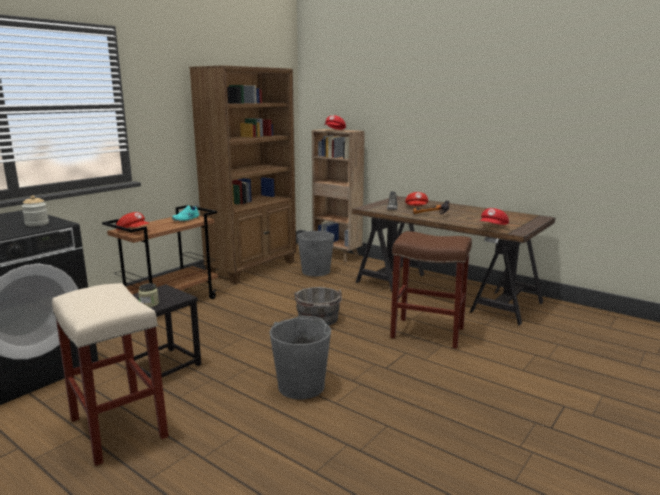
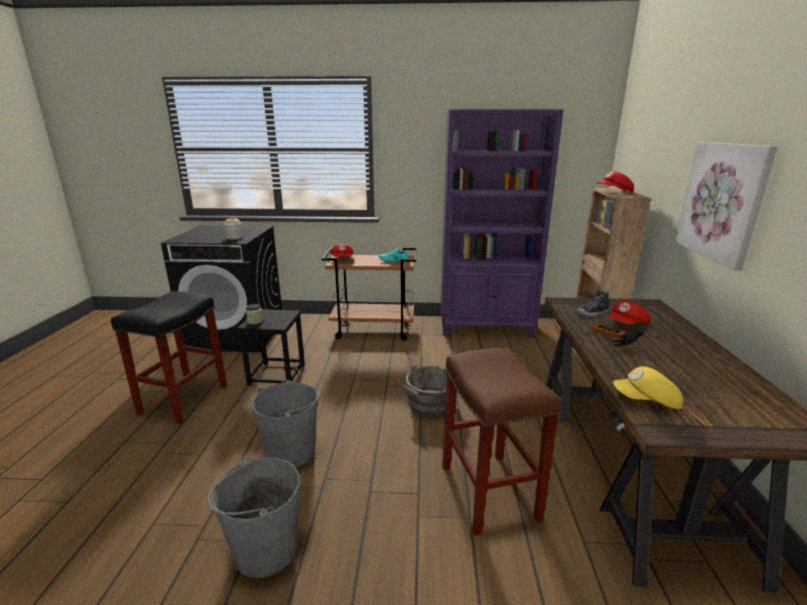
camera: 55 degrees right, 5 degrees up
beige stool [52,283,168,466] -> black stool [111,291,227,424]
brown bookcase [189,65,296,284] -> purple bookcase [441,109,564,337]
grey bucket [297,231,334,276] -> grey bucket moved to [207,457,300,578]
red cap [480,208,509,225] -> yellow cap [613,366,683,409]
none -> picture [675,142,778,271]

